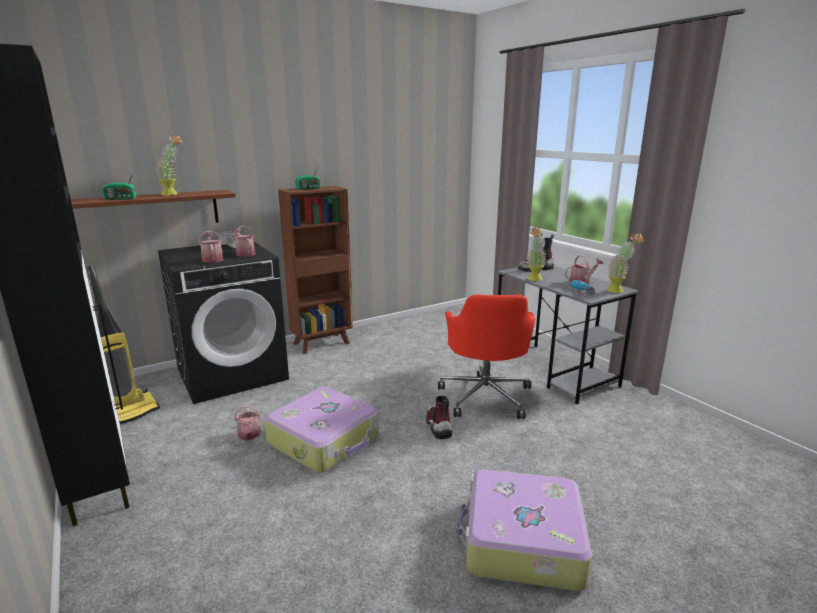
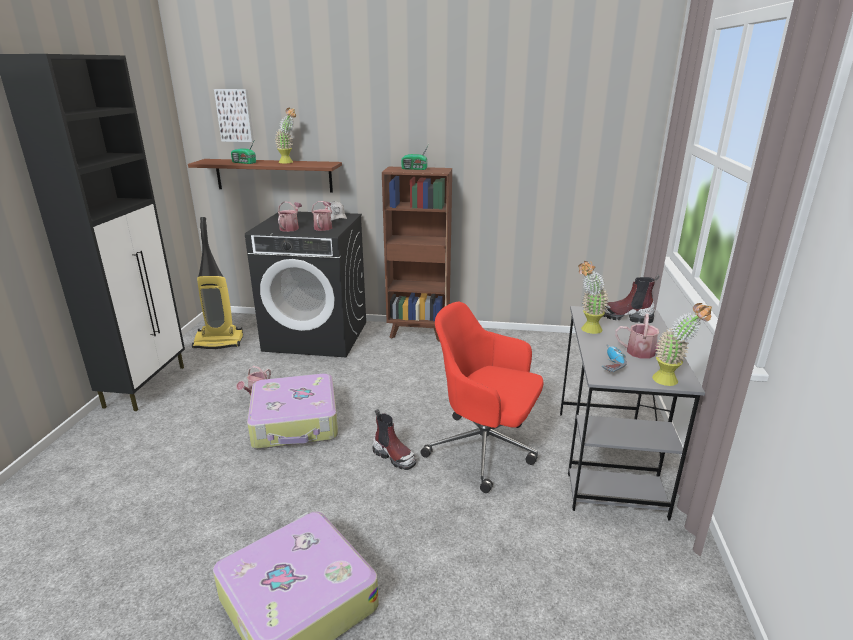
camera: 40 degrees right, 5 degrees up
boot [426,395,452,439] -> boot turned 105 degrees clockwise [372,409,416,470]
red office chair [438,294,535,419] -> red office chair turned 75 degrees clockwise [421,302,544,493]
none -> picture [214,89,254,142]

